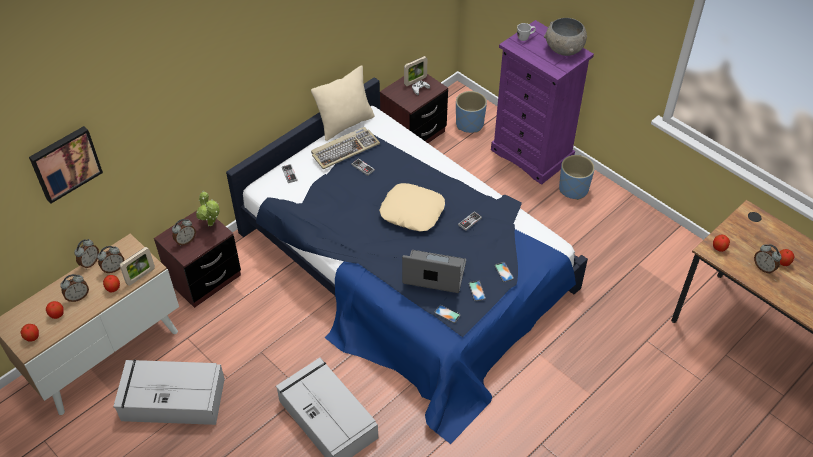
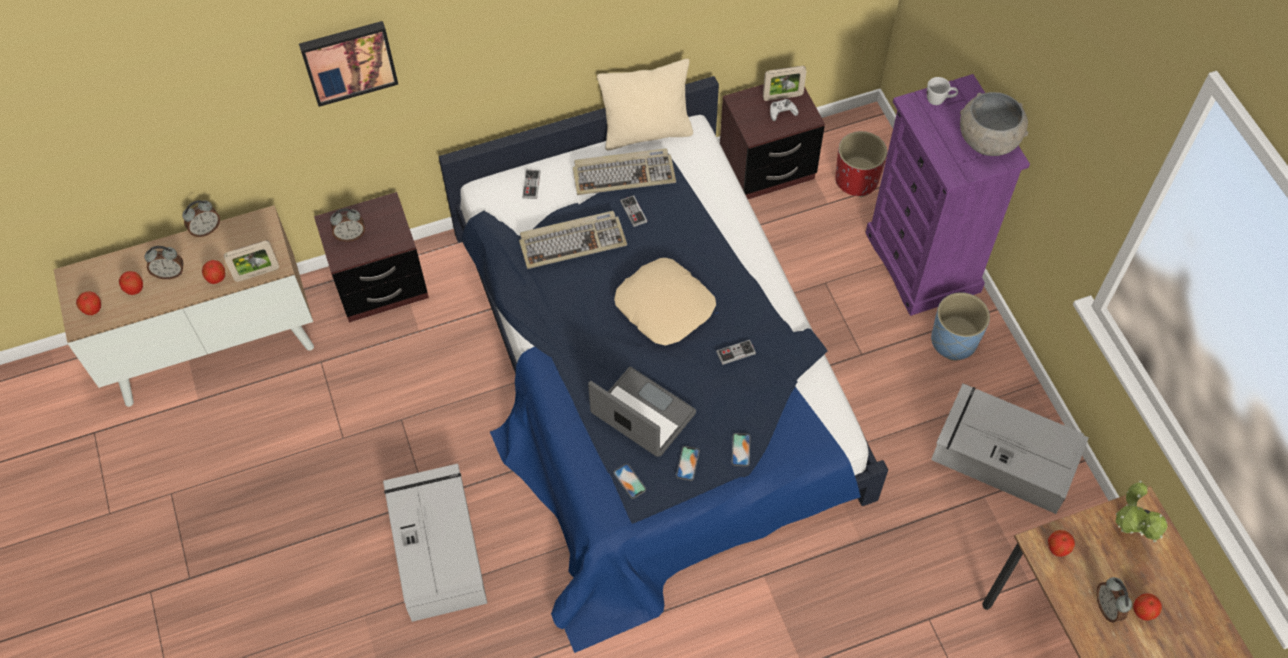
camera: 25 degrees right, 10 degrees up
picture [29,126,103,204] -> picture moved to [299,21,399,107]
alarm clock [97,246,124,273] -> none
grey storage box [113,360,225,425] -> grey storage box moved to [931,383,1089,514]
potted plant [196,191,219,226] -> potted plant moved to [1116,481,1168,542]
blue planter [456,91,487,133] -> red planter [835,131,887,197]
none -> keyboard [519,211,627,269]

